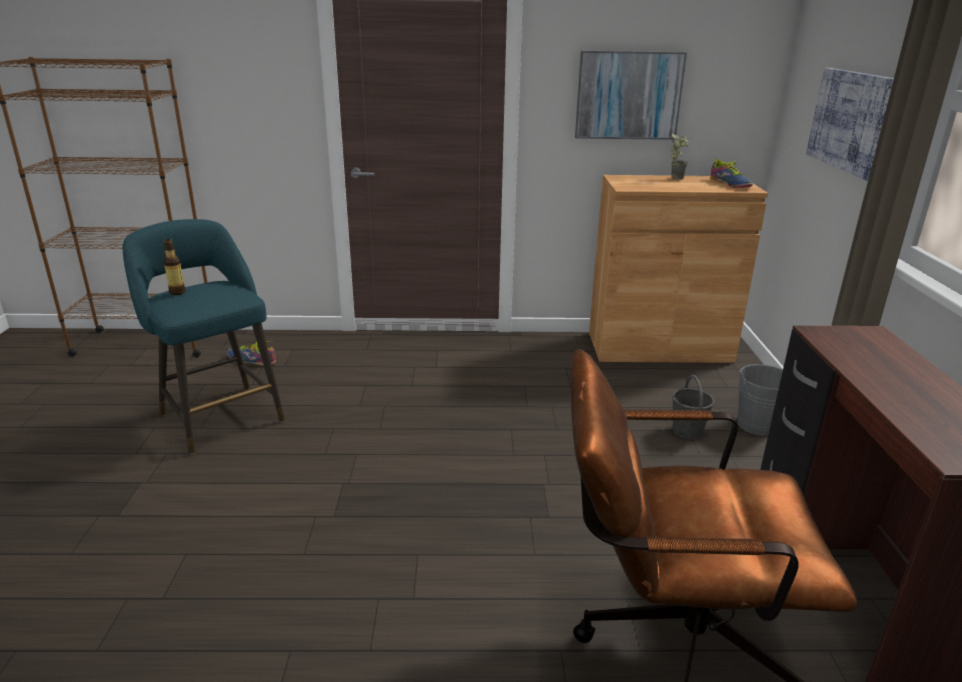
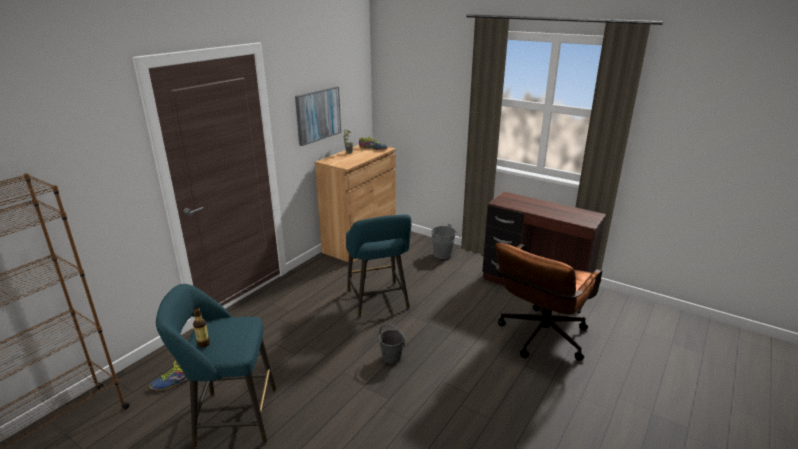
camera: 55 degrees left, 0 degrees up
grey bucket [672,374,714,439] -> grey bucket moved to [379,324,405,364]
picture [806,68,894,181] -> none
none -> turquoise stool [346,214,412,318]

